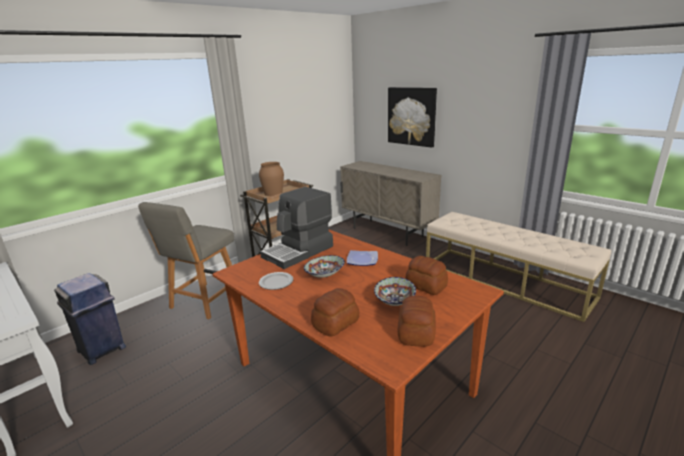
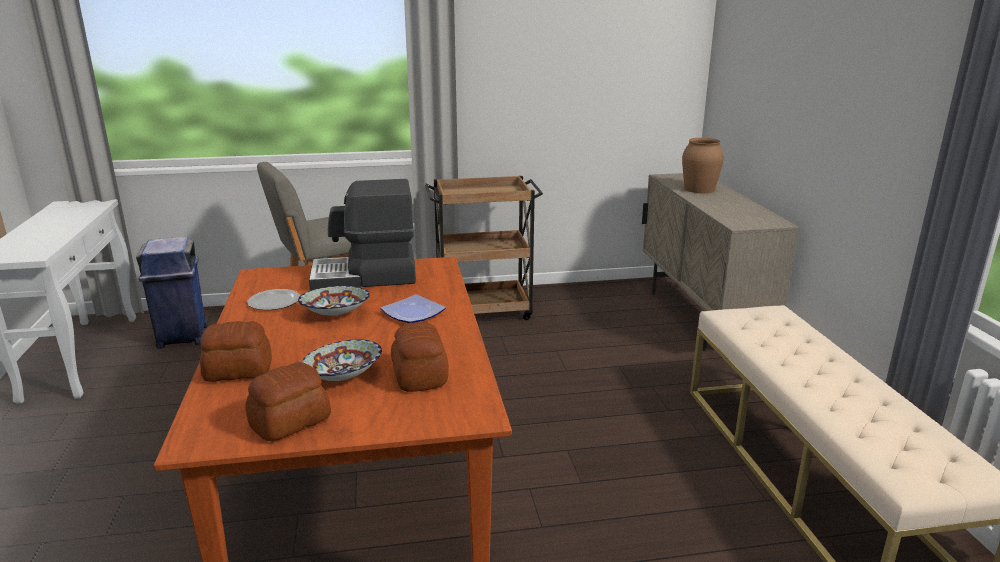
camera: 35 degrees right, 0 degrees up
brown vase [259,162,284,196] -> brown vase moved to [682,138,724,193]
picture [388,87,437,148] -> none

